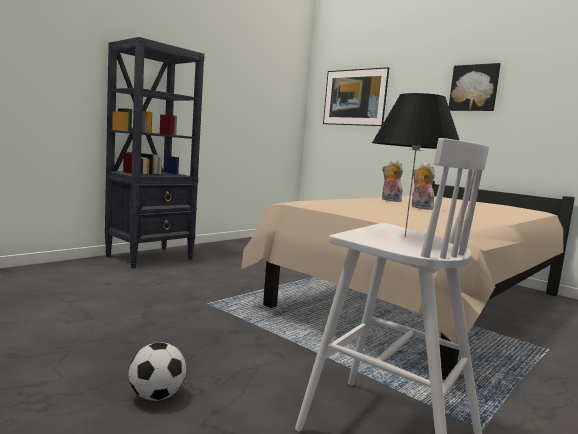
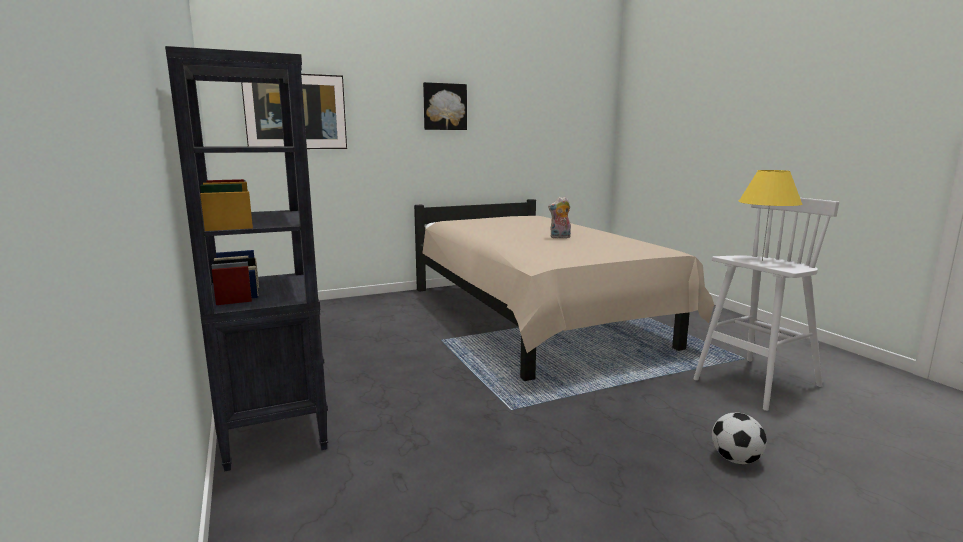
camera: 65 degrees left, 5 degrees up
black table lamp [372,93,459,237] -> yellow table lamp [738,170,803,261]
plush toy [382,160,403,202] -> none

